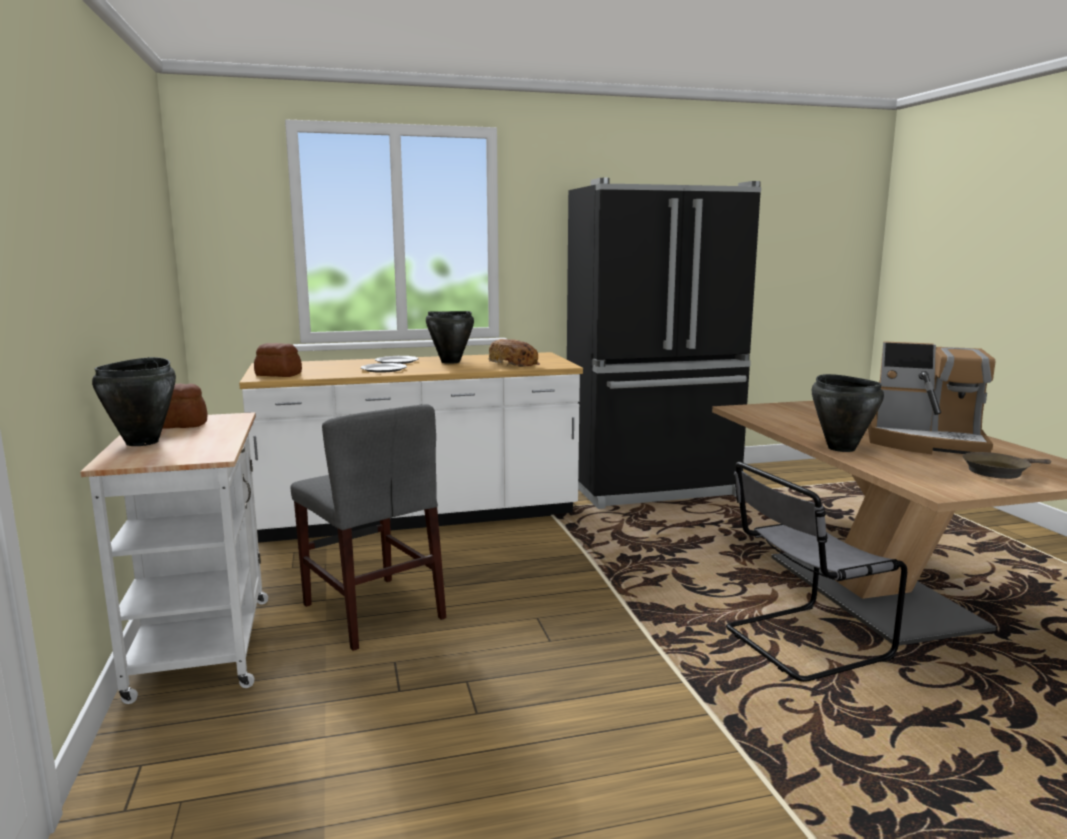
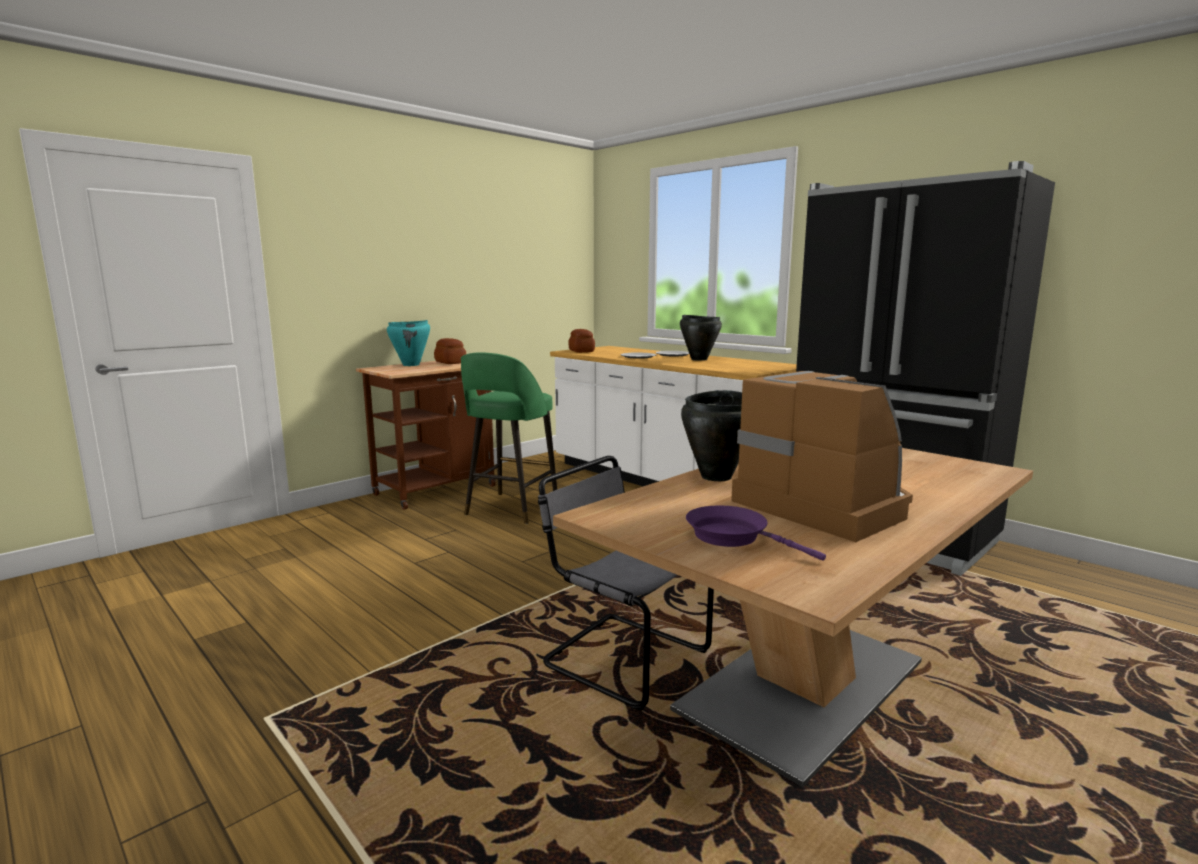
camera: 60 degrees right, 0 degrees up
white cart [80,412,268,704] -> brown cart [356,361,496,510]
black cooking pot [92,357,176,446] -> turquoise cooking pot [387,320,430,366]
grey chair [291,404,446,651] -> green stool [461,352,557,524]
bread [488,339,541,367] -> none
coffee machine [868,341,995,454] -> coffee machine turned 150 degrees clockwise [731,371,913,542]
brown frying pan [962,452,1051,479] -> purple frying pan [686,506,826,561]

